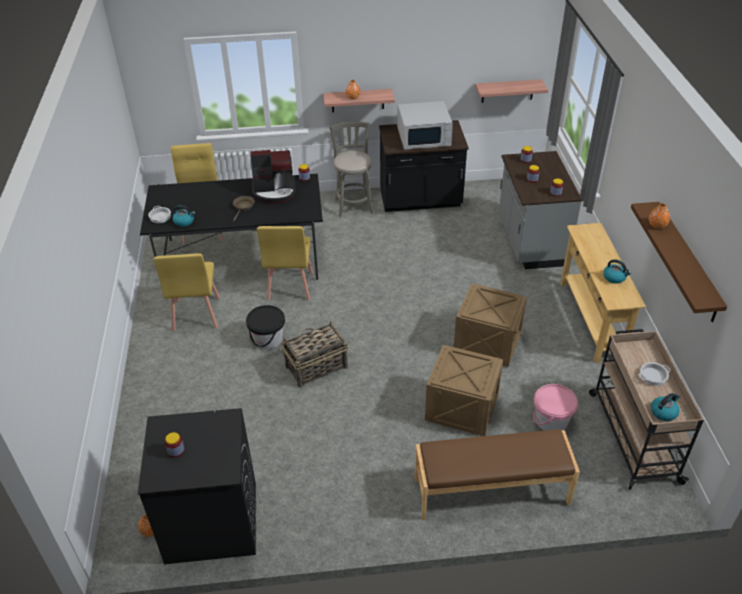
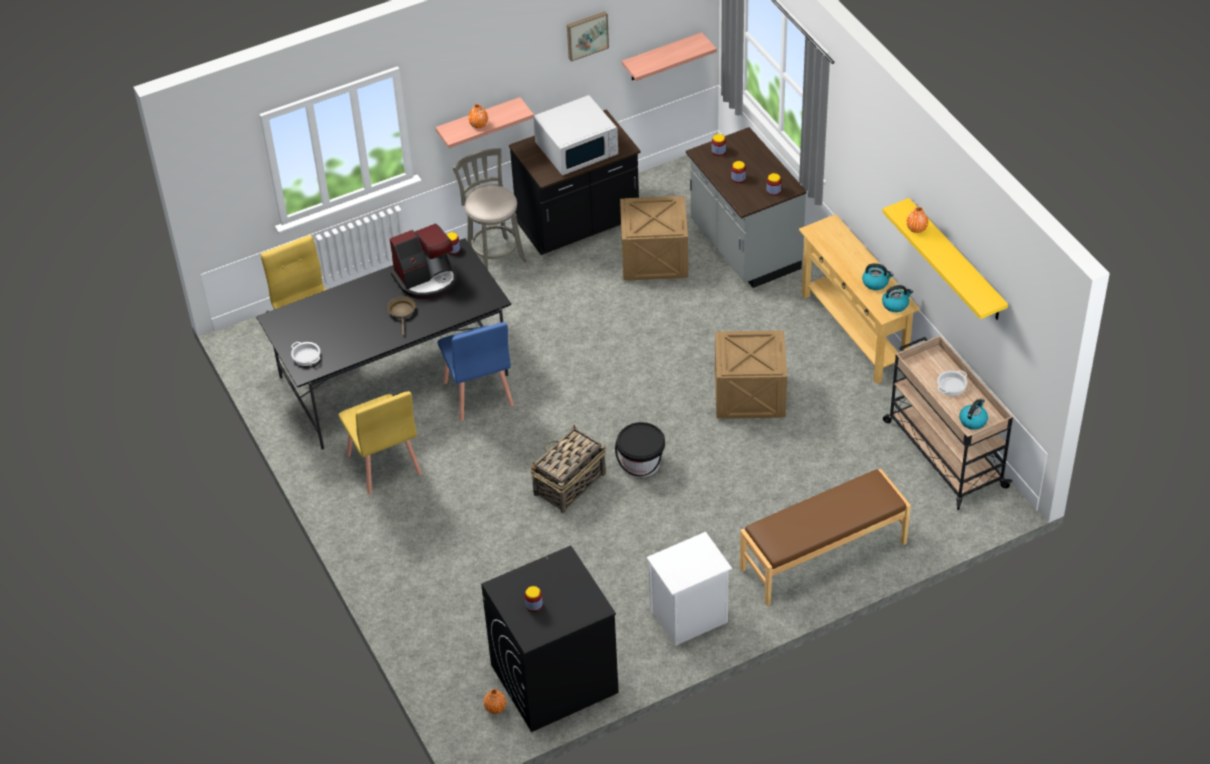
camera: 20 degrees left, 5 degrees up
kettle [173,205,195,227] -> kettle moved to [882,285,913,312]
black bucket [246,305,285,349] -> black bucket moved to [615,422,665,478]
yellow chair [257,226,313,301] -> blue chair [438,322,514,421]
crate [425,345,503,436] -> crate moved to [620,196,688,280]
pink bucket [533,384,578,431] -> none
brown shelf [631,202,727,322] -> yellow shelf [882,198,1008,320]
none -> picture [567,11,609,61]
none -> white nightstand [647,532,732,646]

